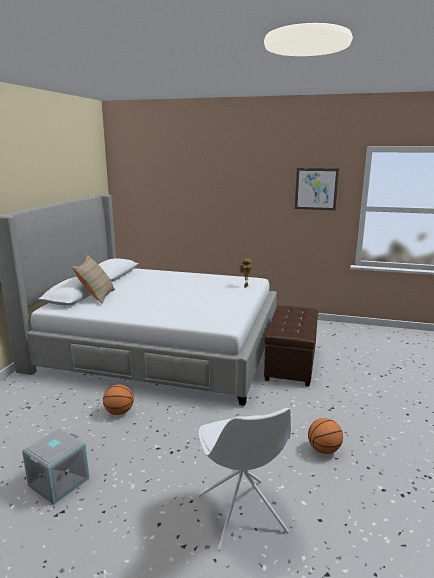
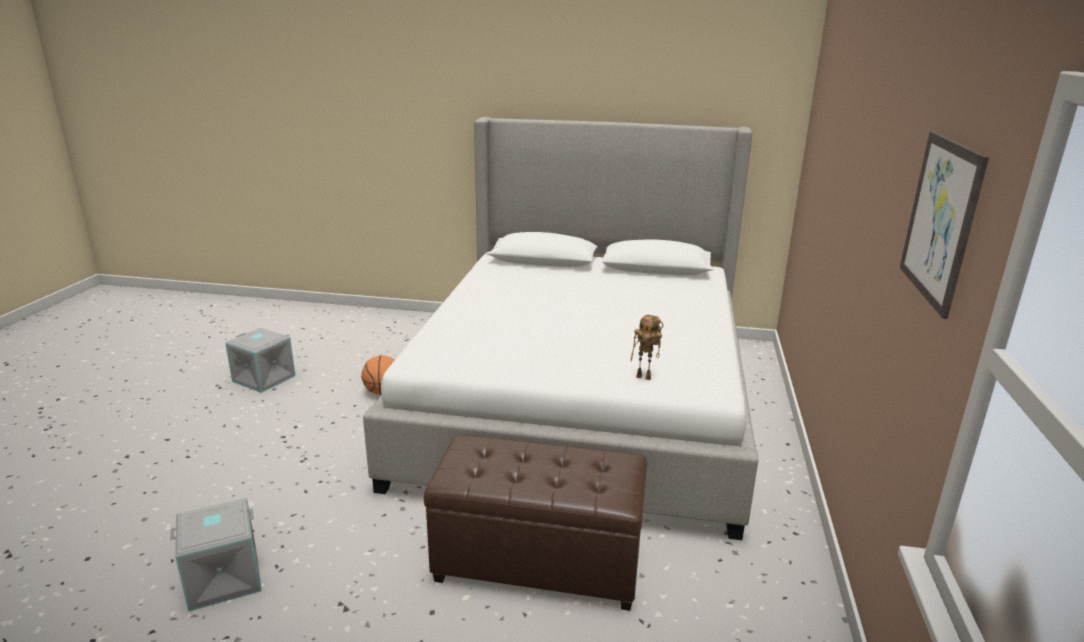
camera: 85 degrees right, 5 degrees up
beige pillow [72,255,115,304] -> none
white chair [198,408,291,551] -> none
basketball [308,418,343,454] -> grey storage box [170,498,262,612]

